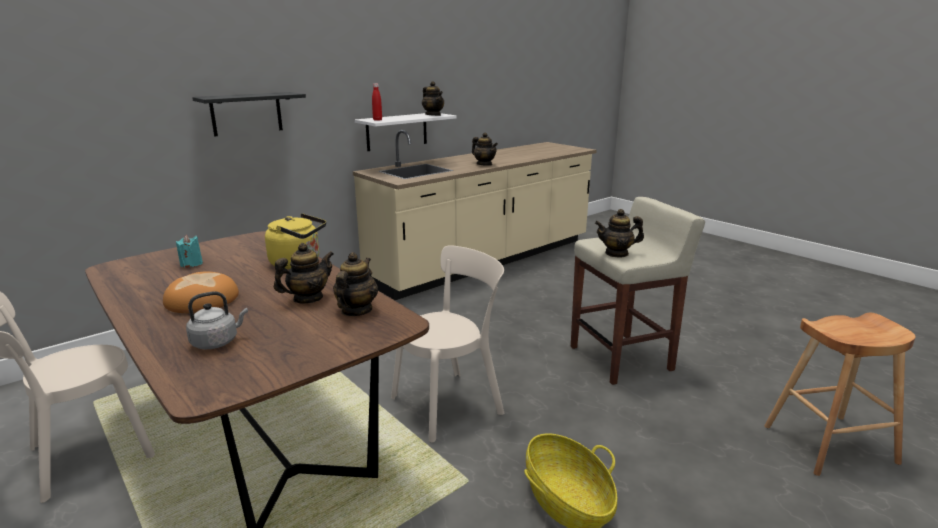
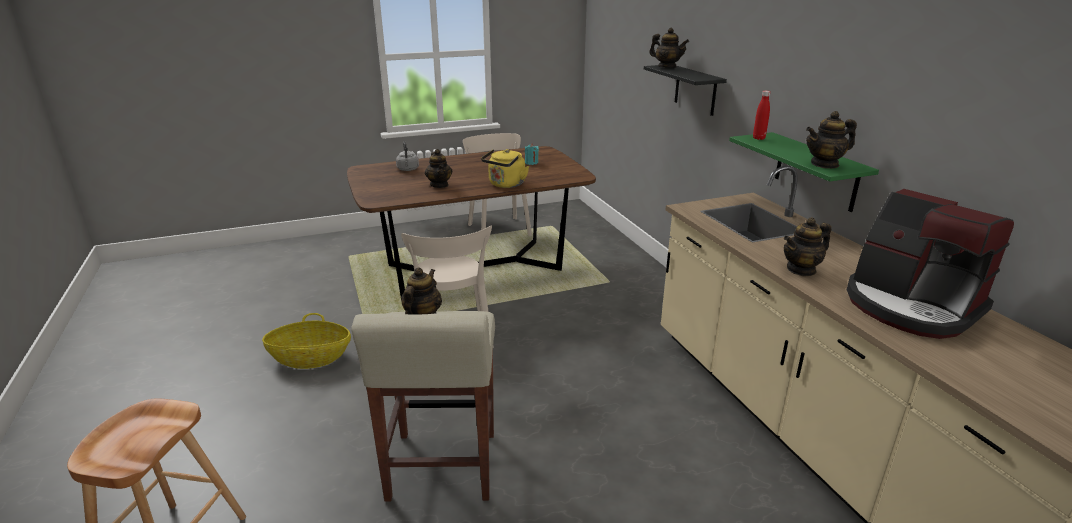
camera: 110 degrees right, 5 degrees up
bread [163,271,239,313] -> none
teapot [333,252,378,316] -> teapot moved to [649,28,689,68]
white shelf [355,113,457,151] -> green shelf [729,132,879,212]
none -> coffee machine [847,189,1014,339]

